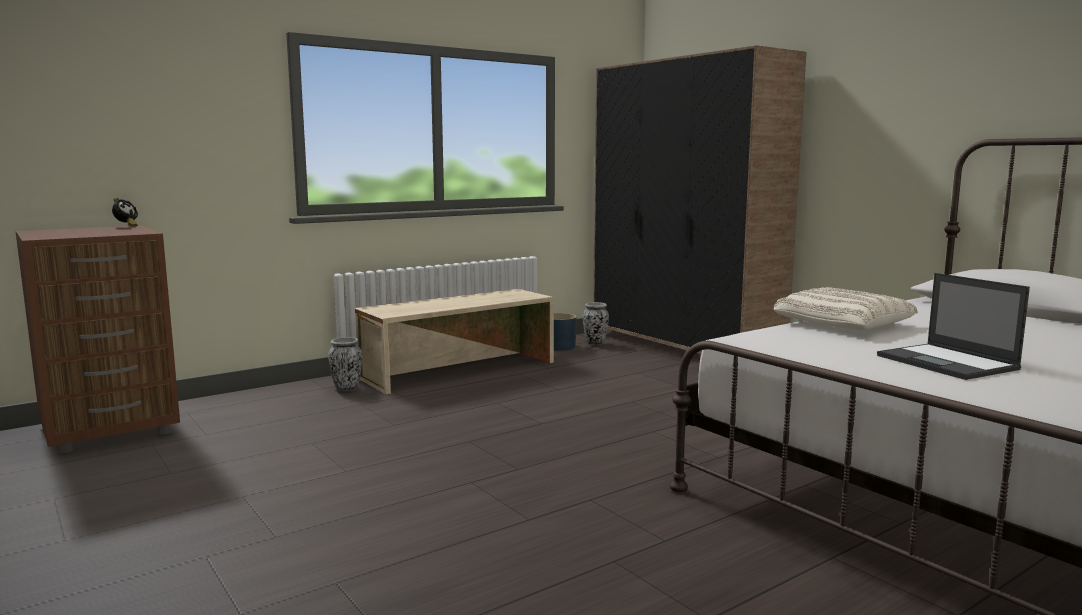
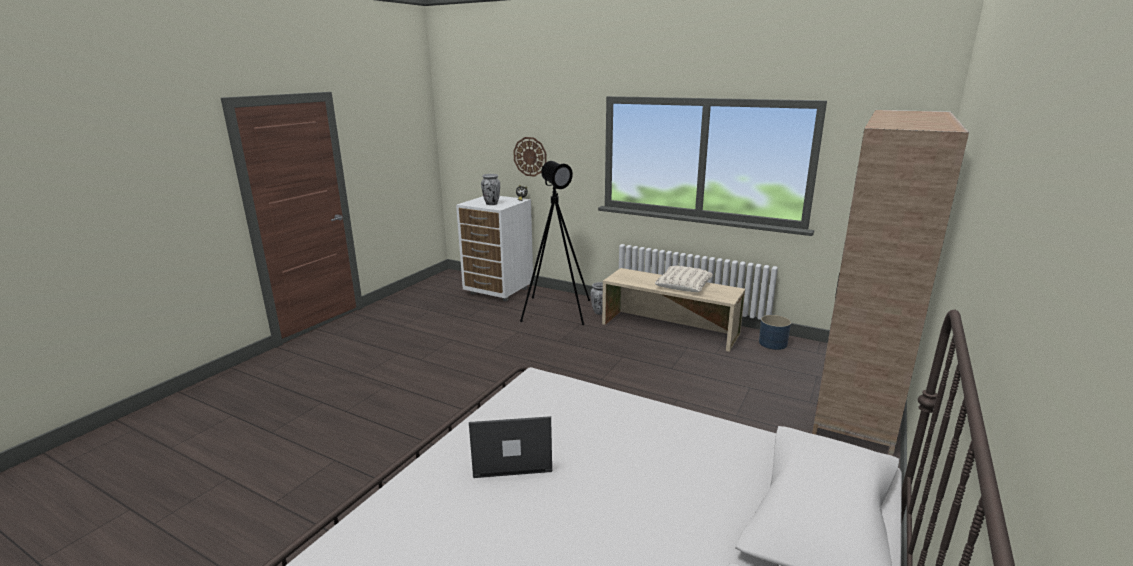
camera: 65 degrees right, 10 degrees up
brown dresser [15,225,180,453] -> white dresser [456,196,533,301]
vase [583,302,609,345] -> vase moved to [481,174,500,205]
beige pillow [774,287,918,330] -> beige pillow moved to [655,265,713,292]
laptop [877,273,1030,380] -> laptop turned 45 degrees clockwise [469,416,552,478]
none -> wall clock [513,137,547,177]
none -> black floor lamp [520,161,590,325]

